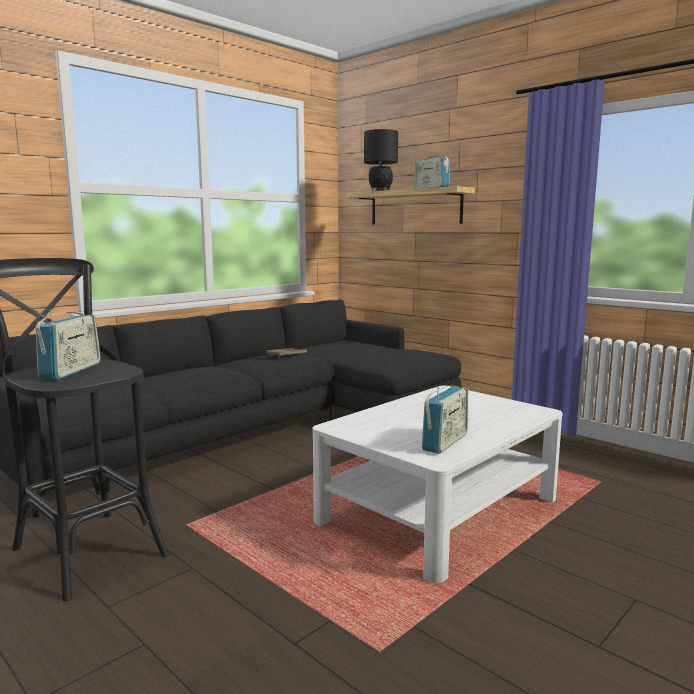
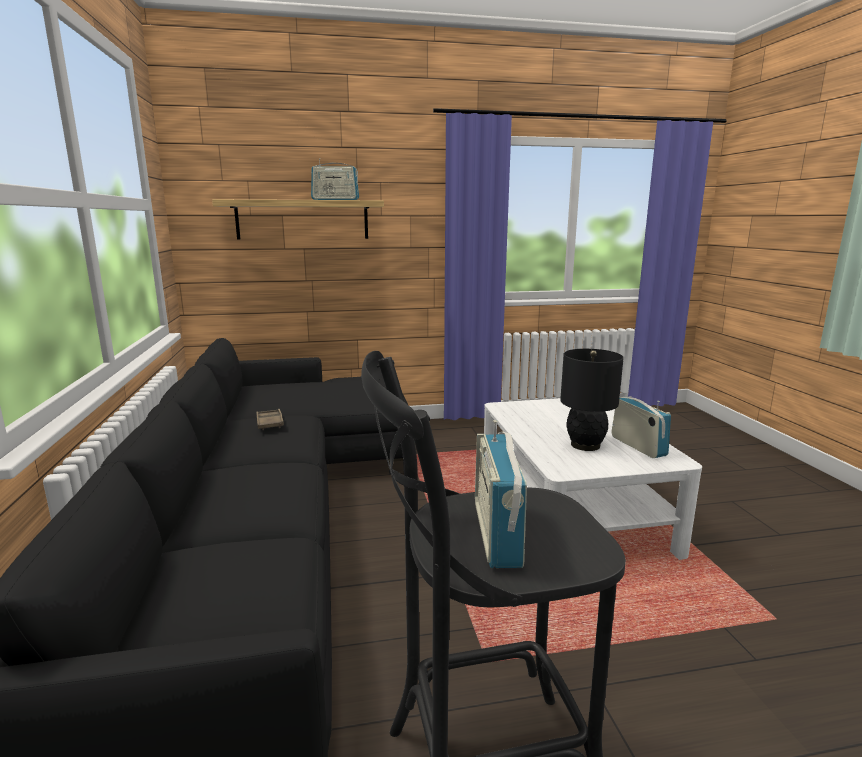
camera: 55 degrees left, 5 degrees up
radio [35,310,101,380] -> radio turned 135 degrees counterclockwise [475,420,527,568]
black table lamp [364,129,398,191] -> black table lamp moved to [560,349,624,451]

